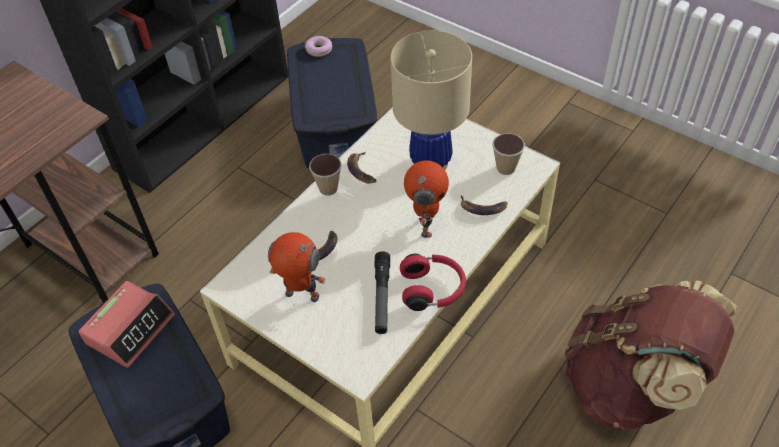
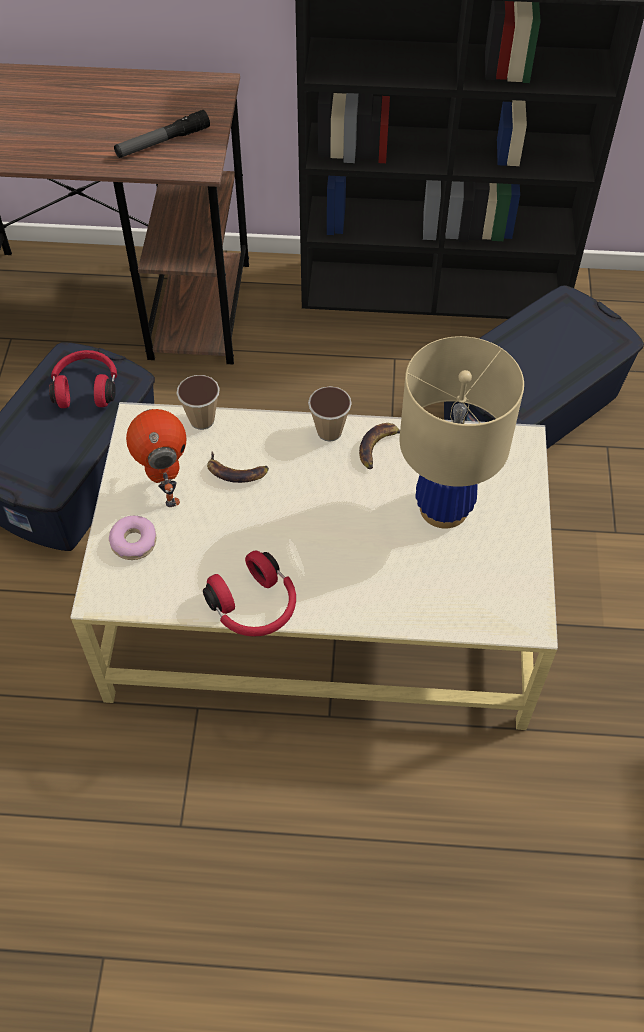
camera: 55 degrees right, 5 degrees up
alarm clock [78,281,175,368] -> red headphones [49,350,117,408]
donut [305,36,332,57] -> donut moved to [109,516,156,560]
flashlight [374,251,390,334] -> flashlight moved to [114,110,210,158]
toy robot [404,161,449,238] -> none
banana [461,195,508,215] -> none
cup [492,133,525,175] -> cup moved to [177,375,220,430]
brown backpack [564,280,737,431] -> none

